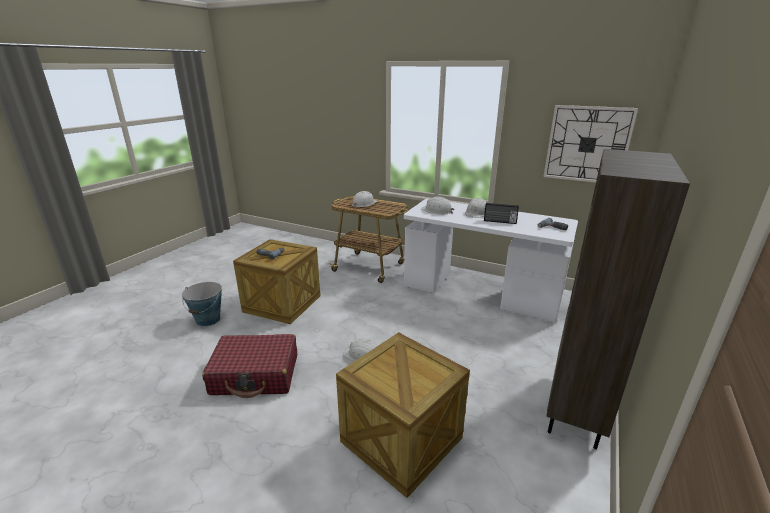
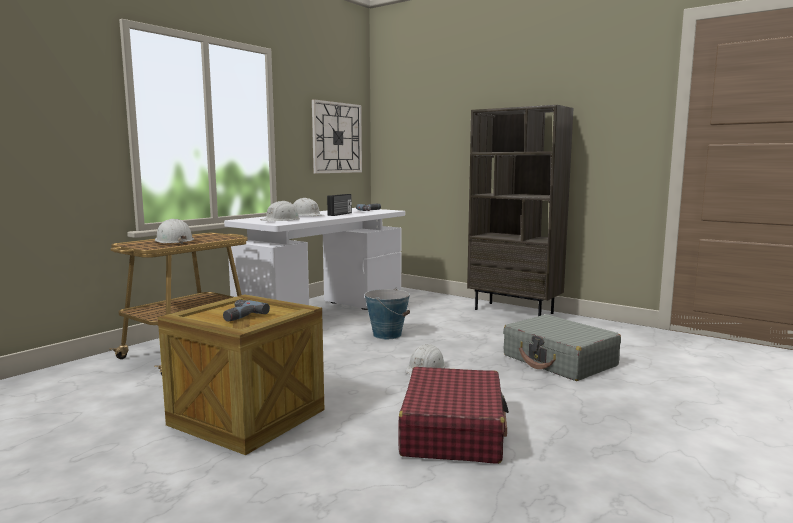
camera: 80 degrees left, 15 degrees down
bucket [182,282,222,327] -> bucket moved to [365,288,410,339]
crate [336,332,470,498] -> grey suitcase [503,314,621,381]

